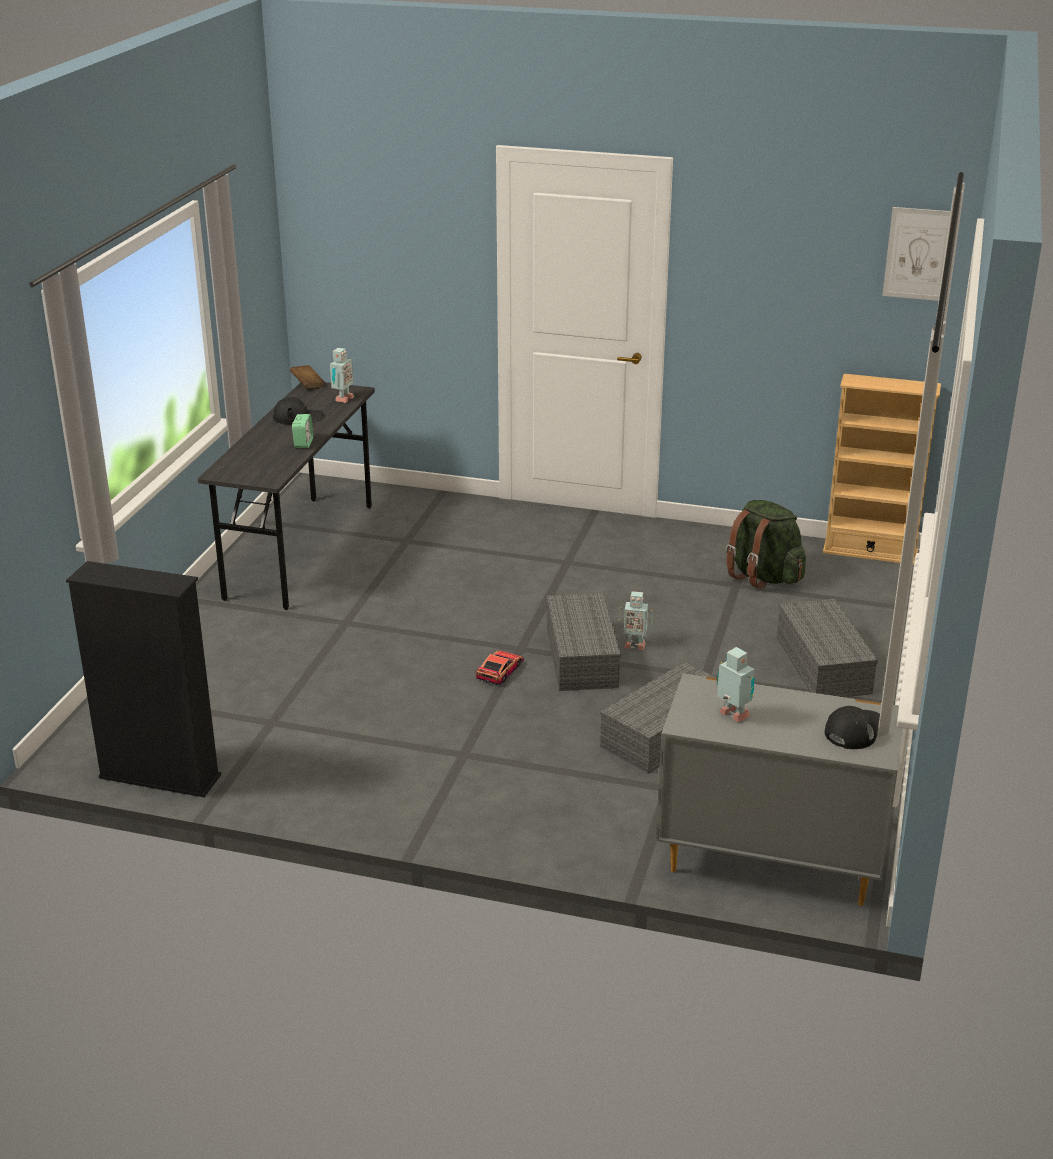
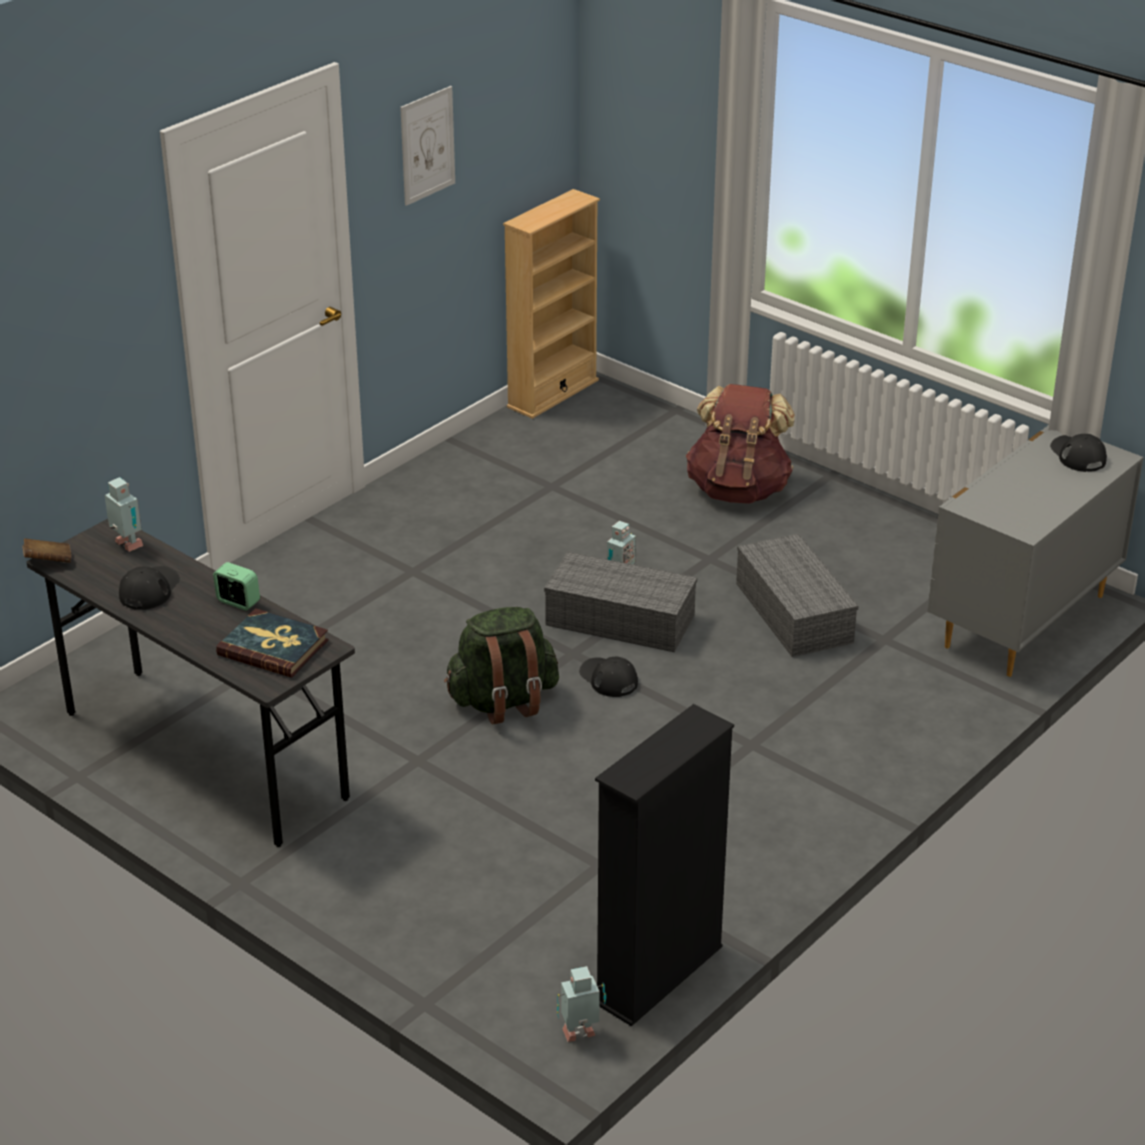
camera: 65 degrees left, 5 degrees up
toy car [476,651,524,685] -> black cap [579,656,638,697]
toy robot [717,647,755,722] -> toy robot moved to [557,966,606,1042]
green backpack [726,500,806,589] -> green backpack moved to [444,607,559,724]
grey storage box [777,599,878,697] -> brown backpack [686,384,795,504]
picture [882,207,951,301] -> picture moved to [400,86,455,206]
none -> book [216,608,329,678]

